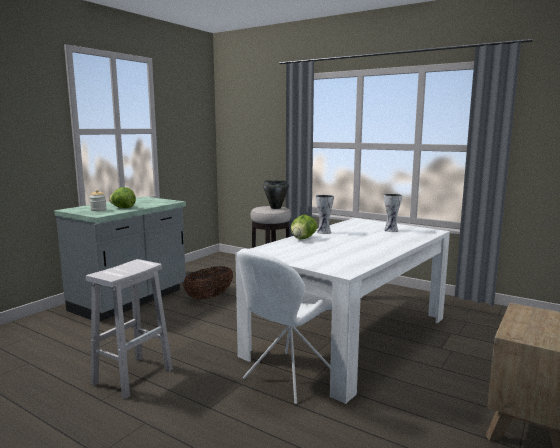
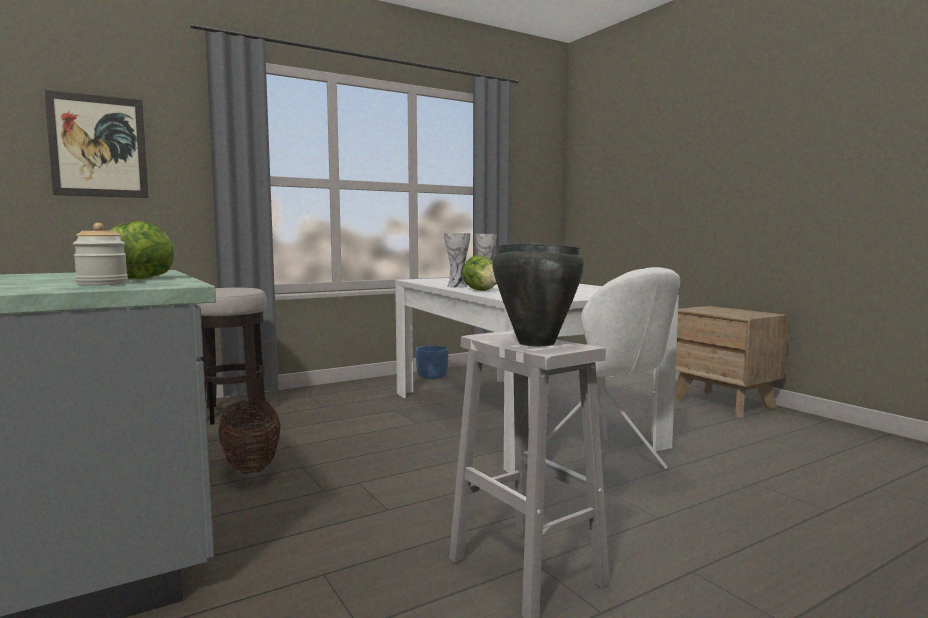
camera: 65 degrees left, 5 degrees down
black cooking pot [263,180,289,209] -> black cooking pot moved to [492,243,584,346]
none -> picture [44,90,148,198]
none -> blue planter [416,345,449,379]

